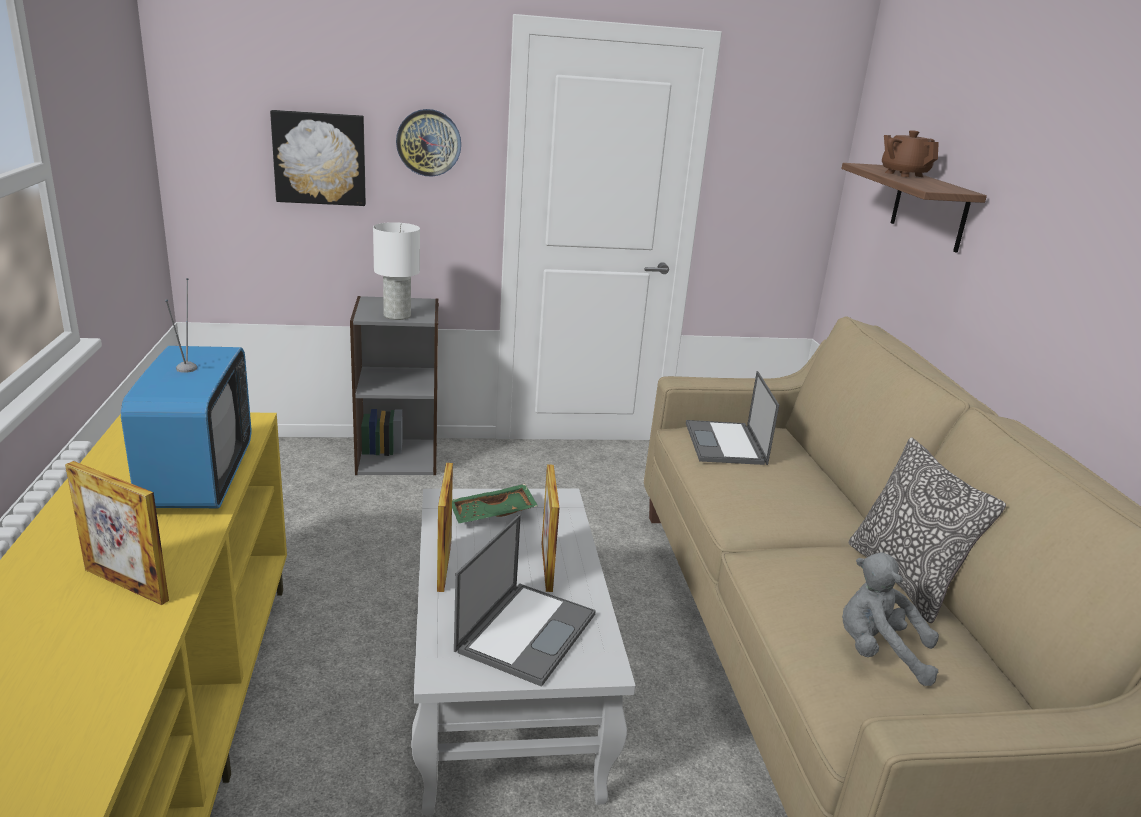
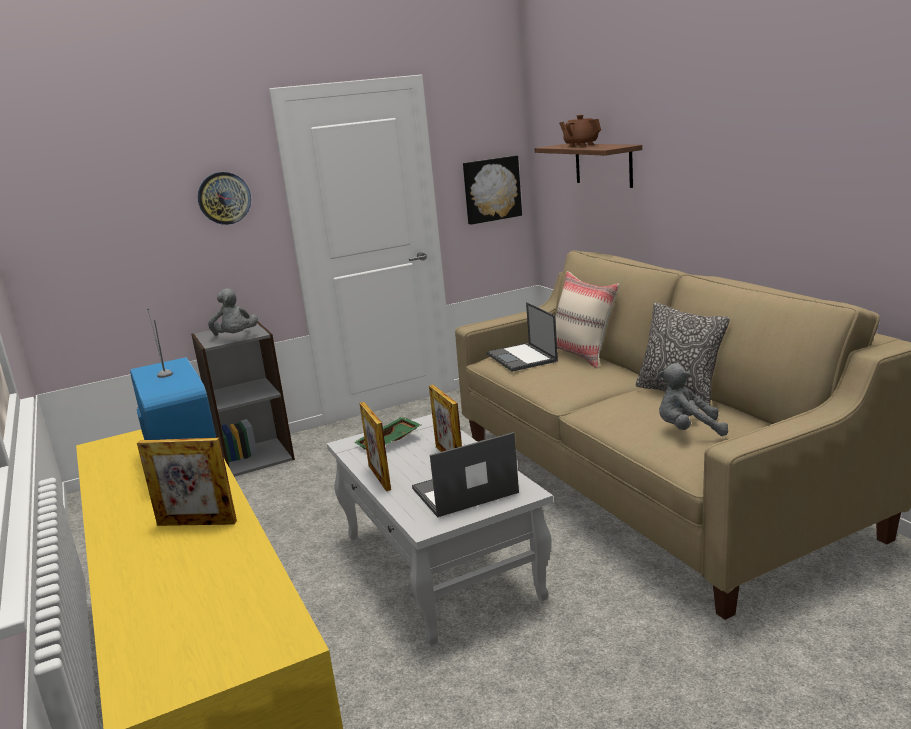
camera: 15 degrees left, 5 degrees down
picture [270,110,366,206] -> picture moved to [463,156,522,225]
white table lamp [373,222,420,320] -> grey plush toy [208,288,258,336]
laptop [454,515,596,687] -> laptop turned 120 degrees counterclockwise [412,432,519,518]
none -> beige pillow [555,271,620,368]

